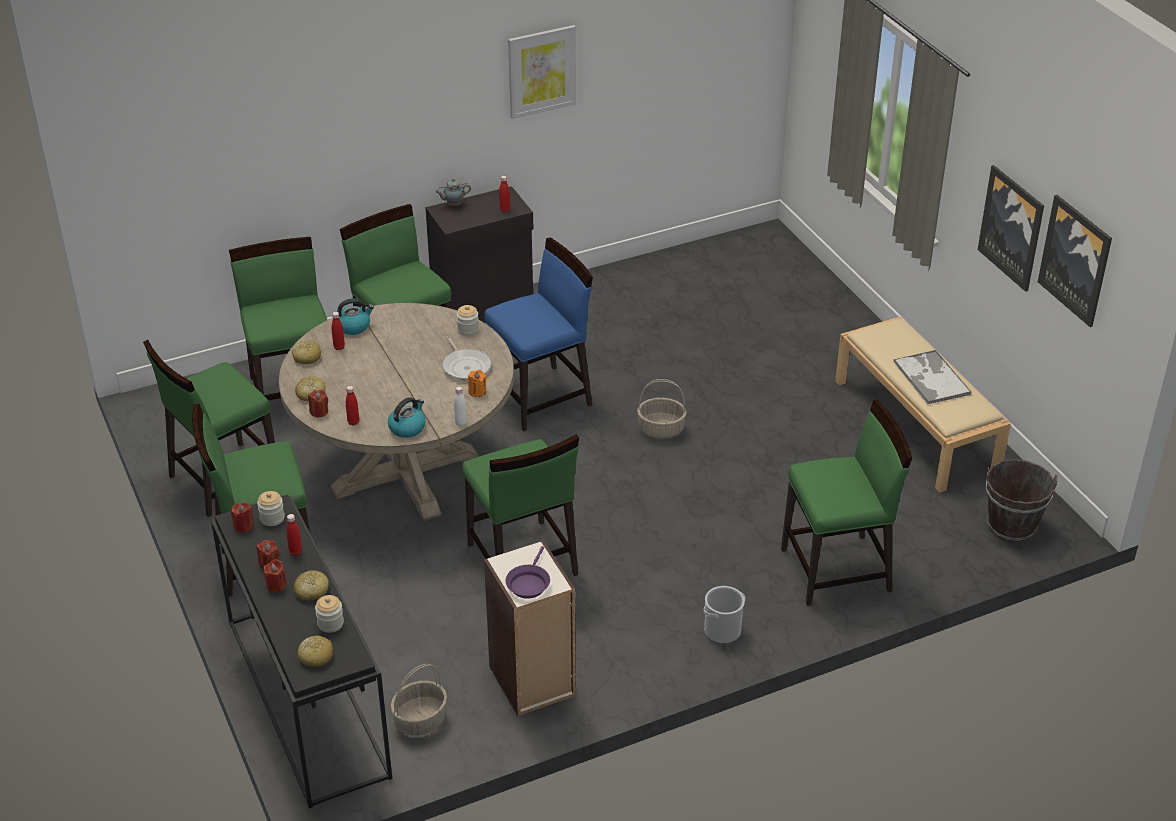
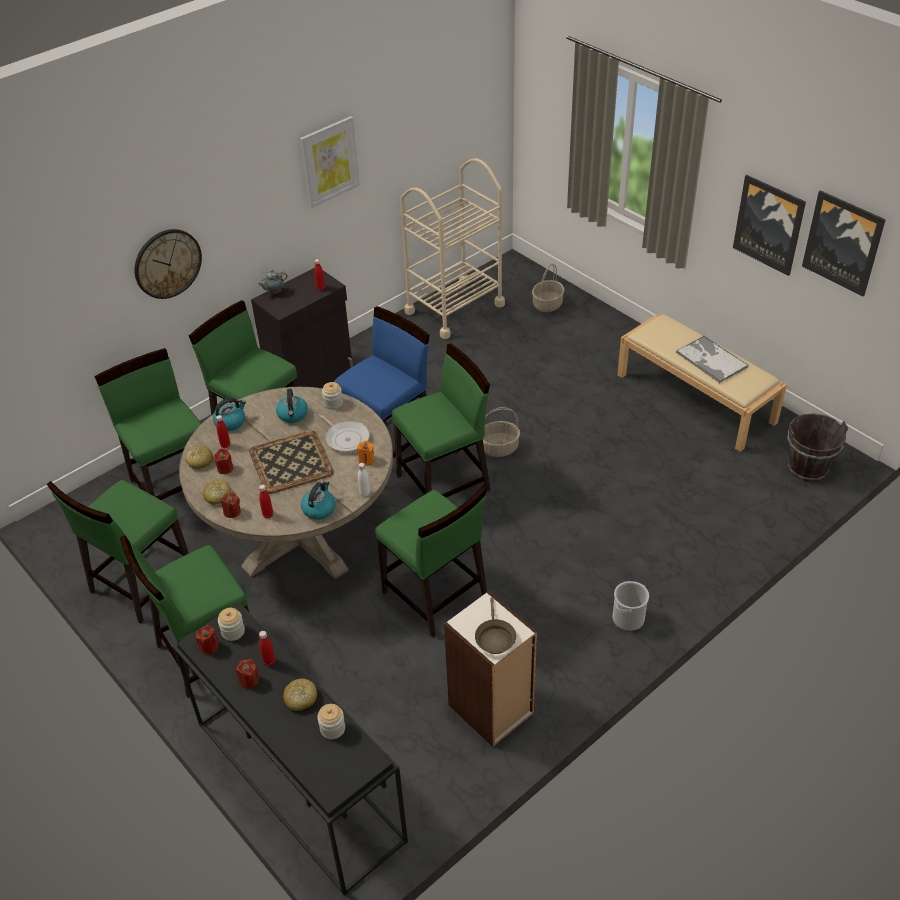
camera: 15 degrees left, 5 degrees up
red candle [263,559,287,592] -> red candle moved to [214,448,233,474]
bread [298,636,333,667] -> none
basket [390,664,447,736] -> basket moved to [532,264,565,312]
purple frying pan [505,546,550,599] -> brown frying pan [475,598,516,654]
green chair [781,400,912,606] -> green chair moved to [392,344,490,497]
none -> wall clock [135,229,202,299]
none -> tray [249,430,334,494]
none -> kettle [276,389,308,423]
none -> beige cart [400,158,505,339]

